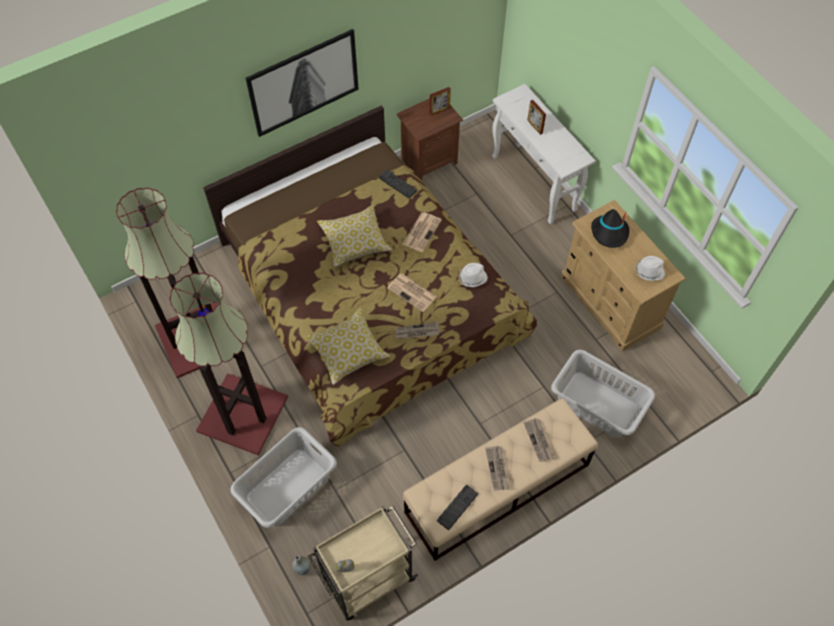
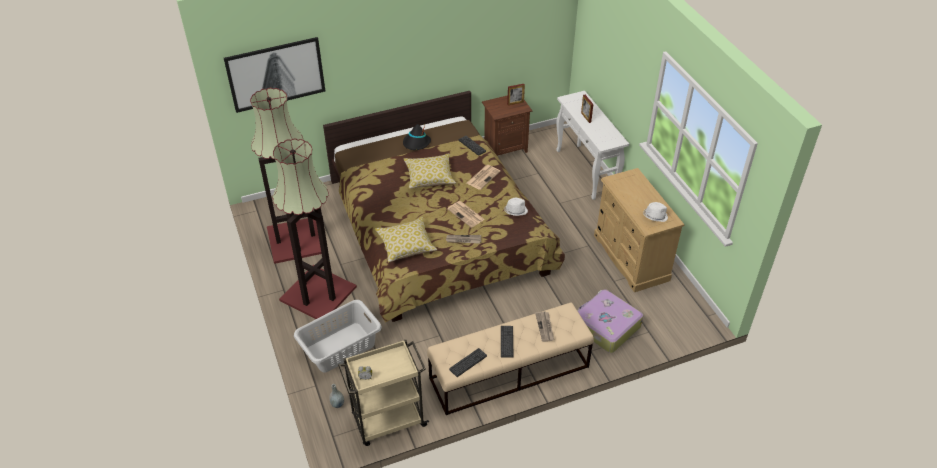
camera: 10 degrees right, 15 degrees down
picture [246,29,359,137] -> picture moved to [224,37,325,113]
newspaper [485,446,509,491] -> keyboard [501,326,513,358]
grey laundry basket [551,350,655,438] -> suitcase [577,289,643,353]
black hat [591,209,629,248] -> black hat moved to [403,124,431,150]

